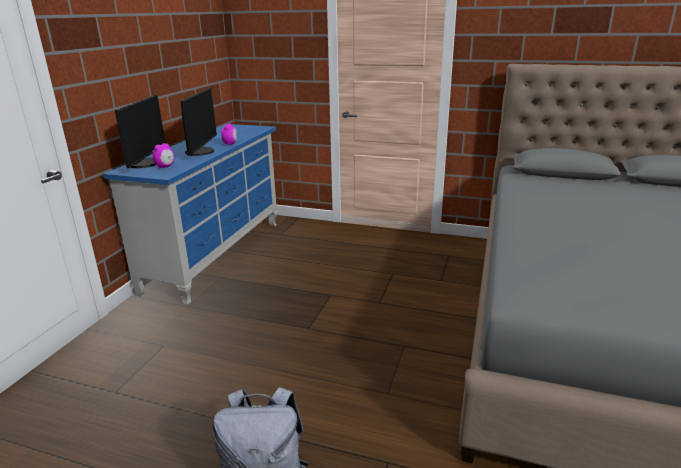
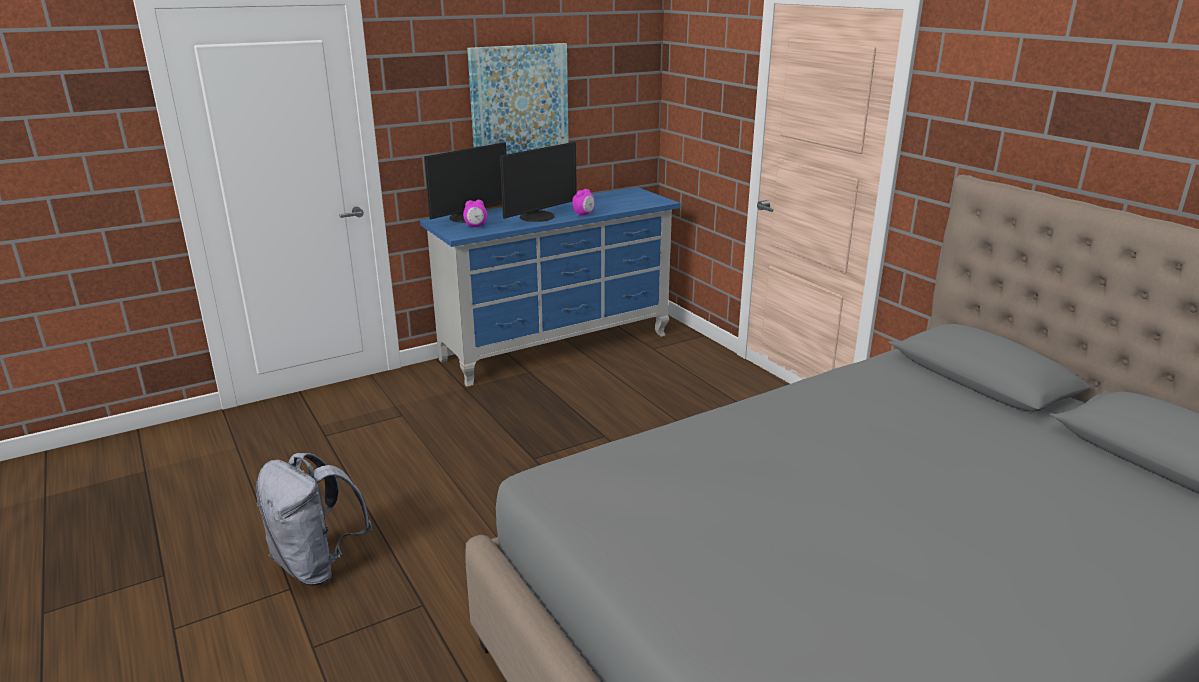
camera: 40 degrees right, 0 degrees up
none -> picture [467,43,569,154]

